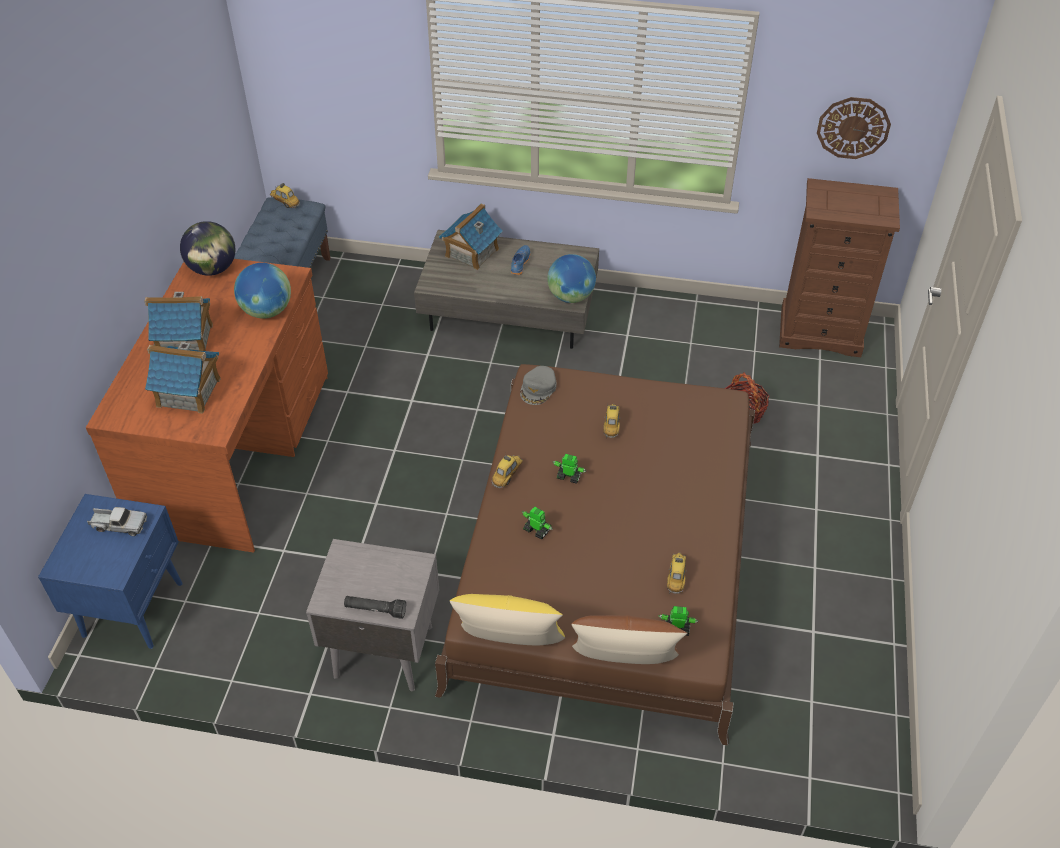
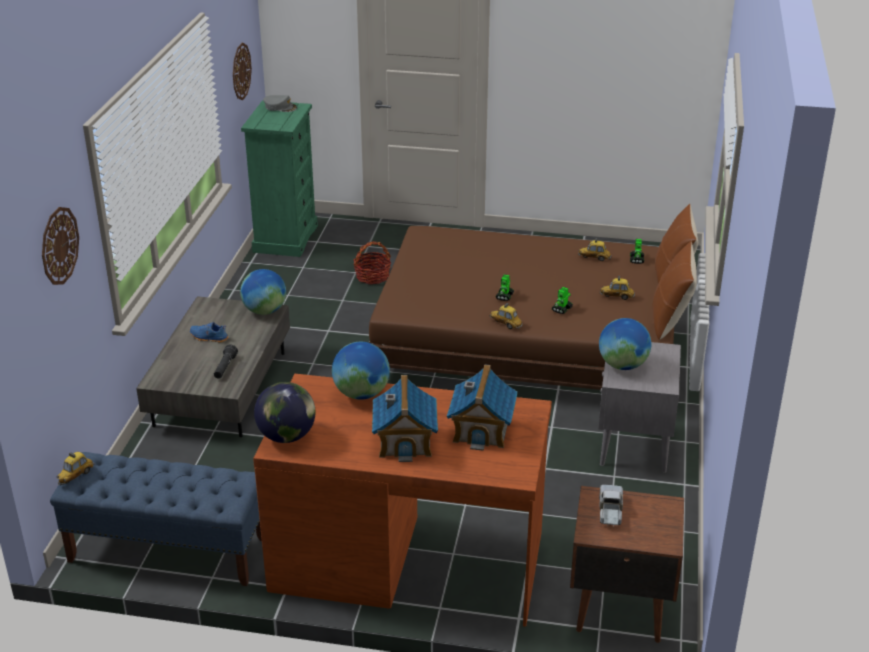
camera: 90 degrees left, 15 degrees down
blue nightstand [38,494,183,649] -> brown nightstand [570,486,684,643]
black flashlight [344,596,406,619] -> black flashlight moved to [214,344,238,379]
toy house [439,203,503,270] -> none
yellow pillow [450,594,565,645] -> brown pillow [652,241,697,340]
grey cap [520,366,557,405] -> grey cap moved to [263,95,297,112]
toy car [604,404,620,438] -> toy car moved to [600,276,635,300]
brown dresser [779,178,900,357] -> green dresser [241,100,318,257]
none -> wall clock [42,207,79,285]
none -> globe [599,318,651,370]

